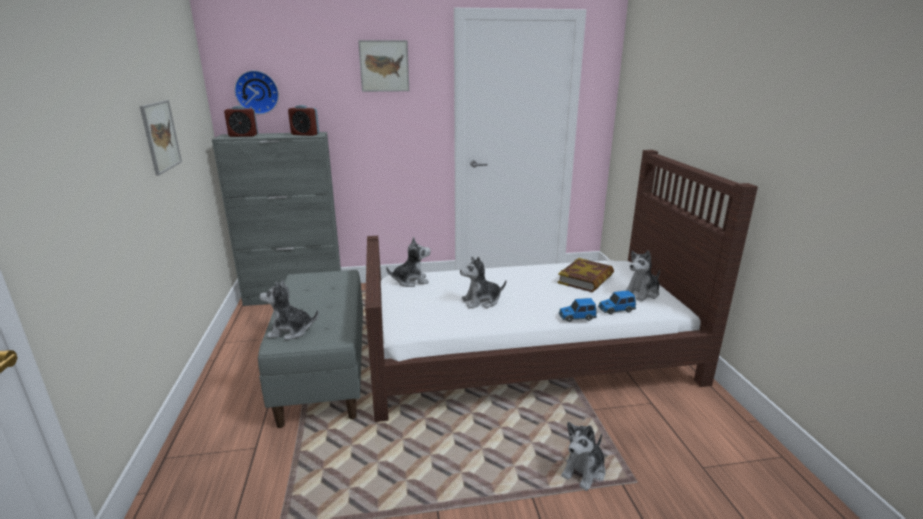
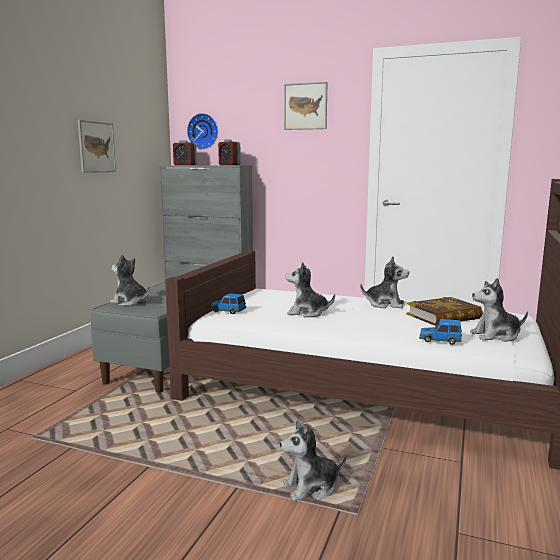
camera: 30 degrees right, 10 degrees down
plush toy [386,237,431,287] -> plush toy moved to [360,256,409,309]
toy car [558,298,597,322] -> toy car moved to [210,293,246,314]

